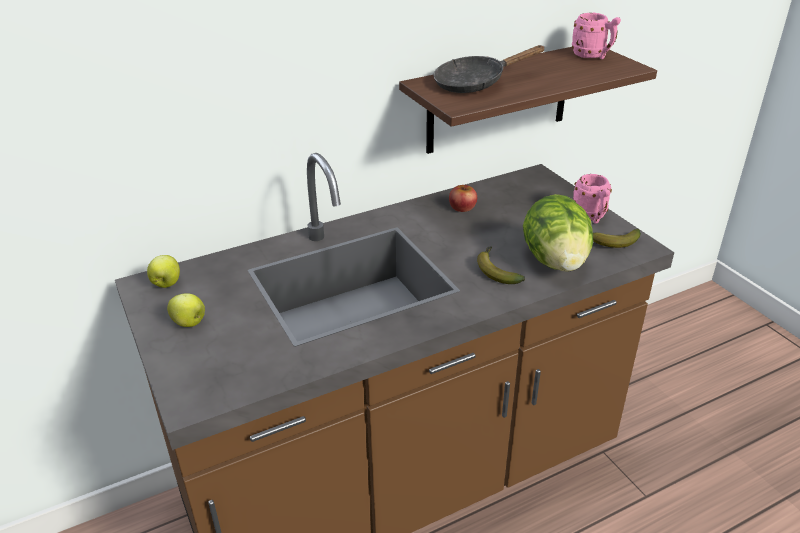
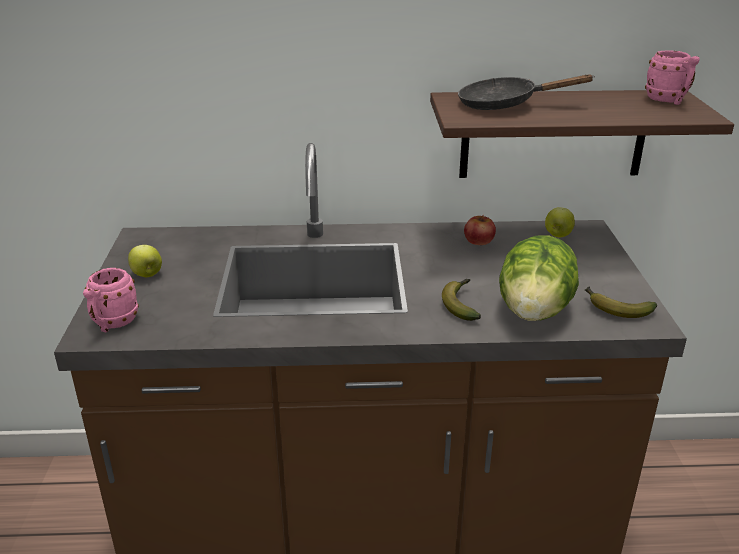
camera: 25 degrees right, 5 degrees down
apple [147,255,180,288] -> apple moved to [545,207,575,237]
pink mug [573,174,612,224] -> pink mug moved to [83,268,139,332]

